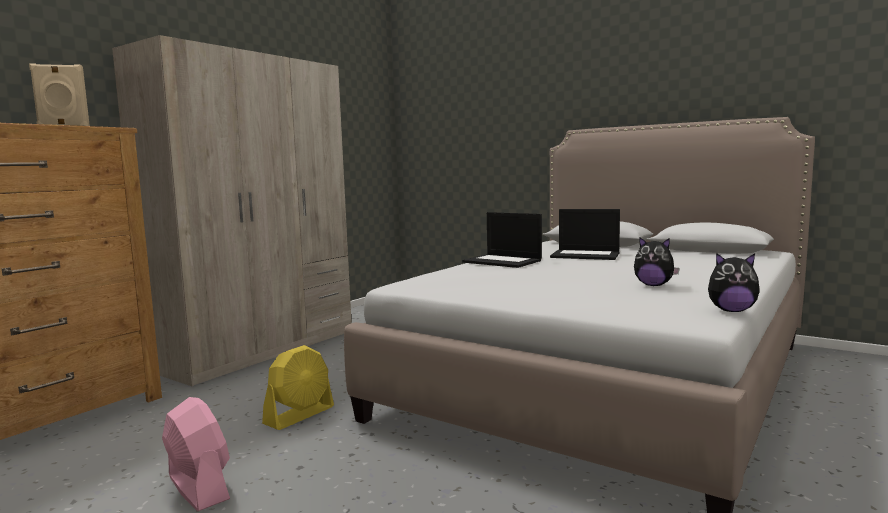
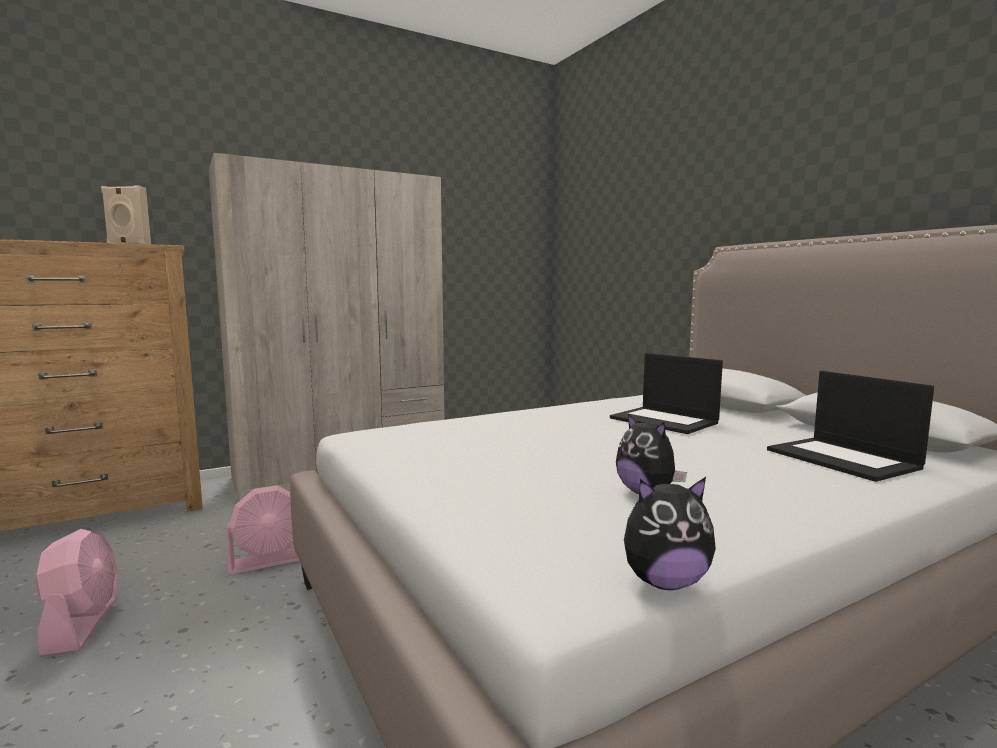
camera: 25 degrees right, 0 degrees up
yellow fan [262,345,334,430] -> pink fan [227,485,299,574]
laptop [462,212,542,268] -> laptop moved to [767,371,934,482]
plush toy [708,253,760,312] -> plush toy turned 45 degrees counterclockwise [624,477,716,590]

